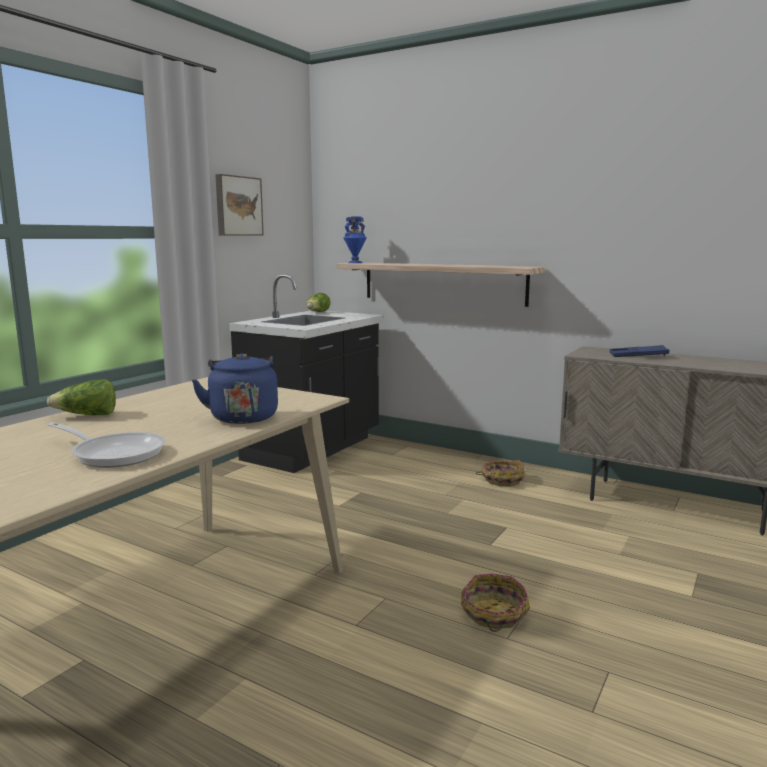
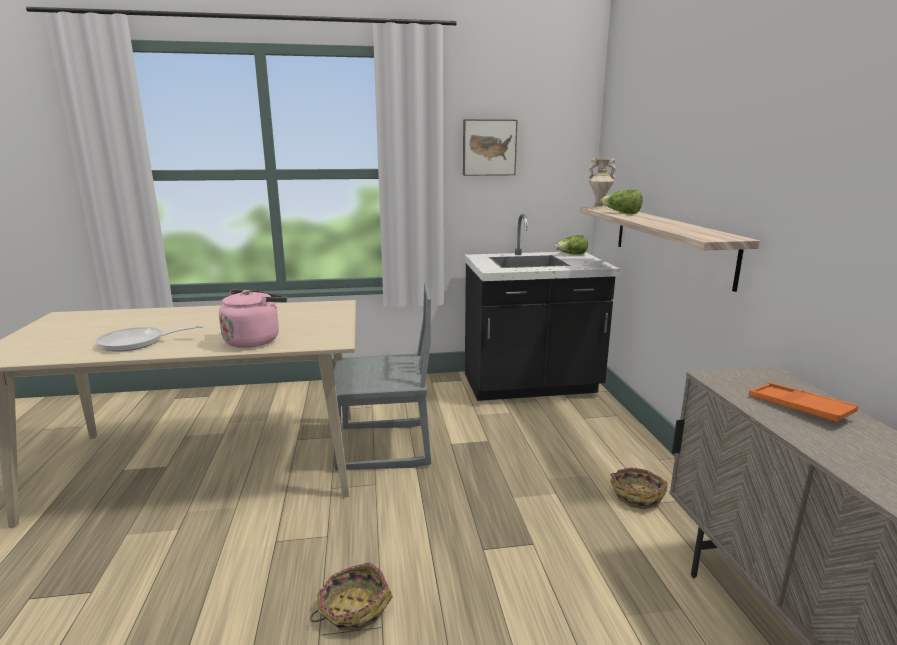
camera: 50 degrees right, 5 degrees up
lettuce [47,379,116,415] -> lettuce moved to [601,190,642,214]
frying pan [48,422,166,468] -> frying pan turned 90 degrees clockwise [95,325,204,352]
blue kettle [192,353,278,424] -> pink kettle [219,290,287,348]
blue vase [343,216,367,263] -> beige vase [588,157,617,209]
blue tray [610,345,669,357] -> orange tray [749,382,858,423]
none -> grey chair [334,282,431,471]

